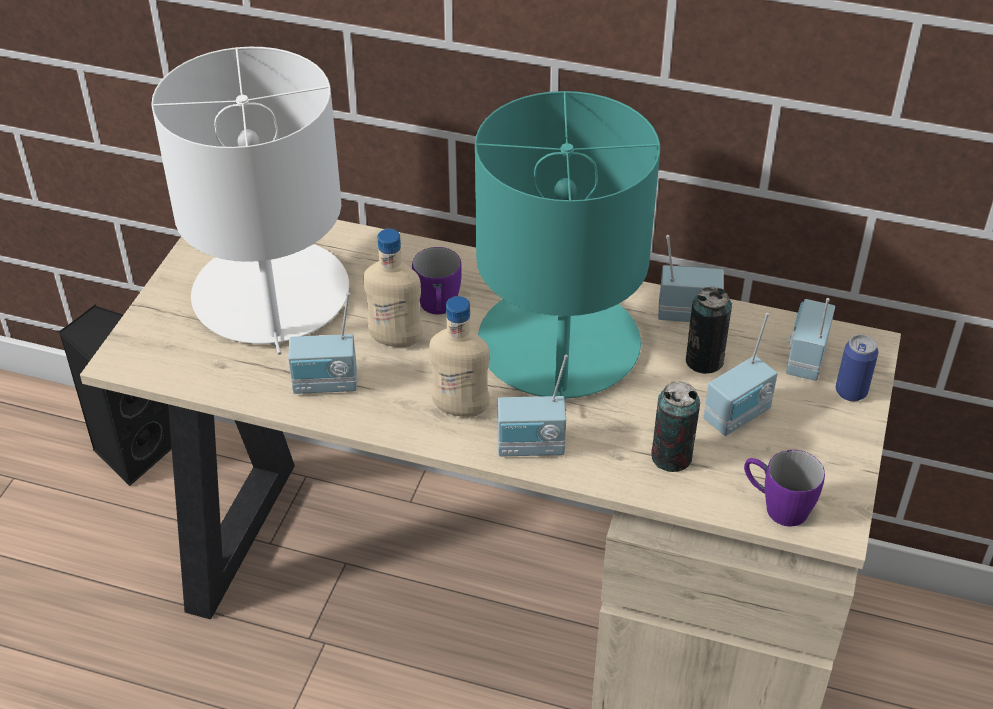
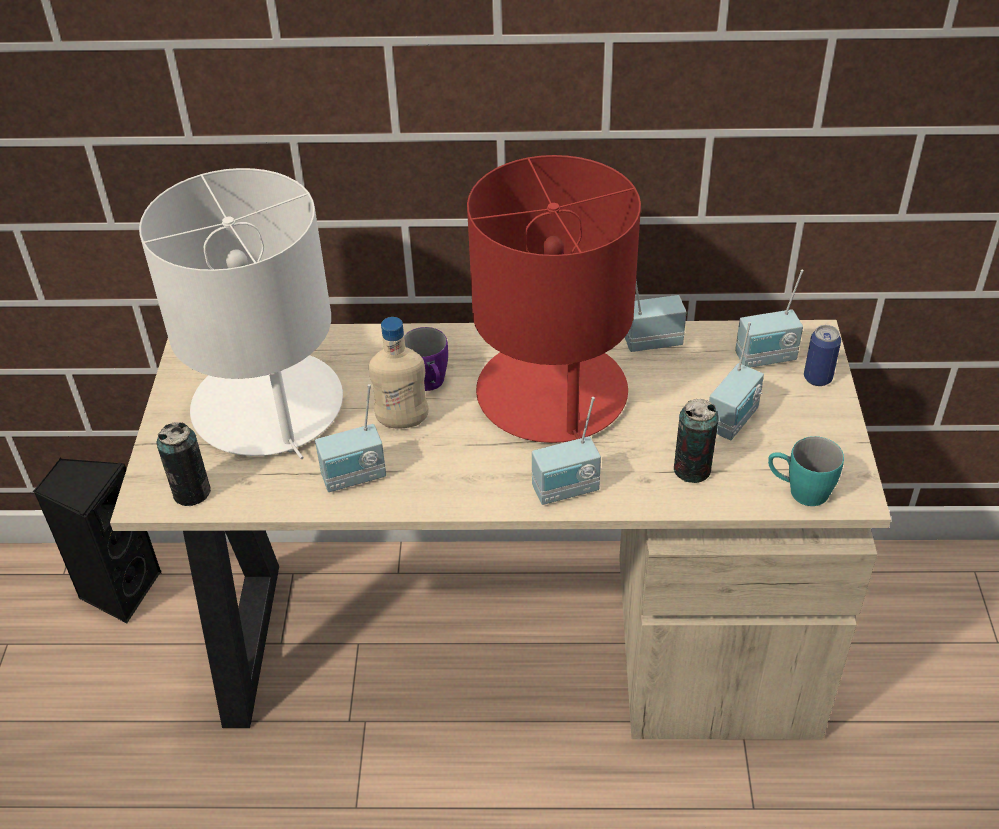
camera: 15 degrees left, 0 degrees up
beige bottle [429,296,490,417] -> none
turquoise table lamp [475,91,660,409] -> red table lamp [467,155,641,443]
can [686,287,732,374] -> can moved to [157,422,211,506]
purple mug [744,450,825,526] -> turquoise mug [768,436,844,506]
radio [786,298,835,381] -> radio turned 105 degrees counterclockwise [735,270,804,368]

